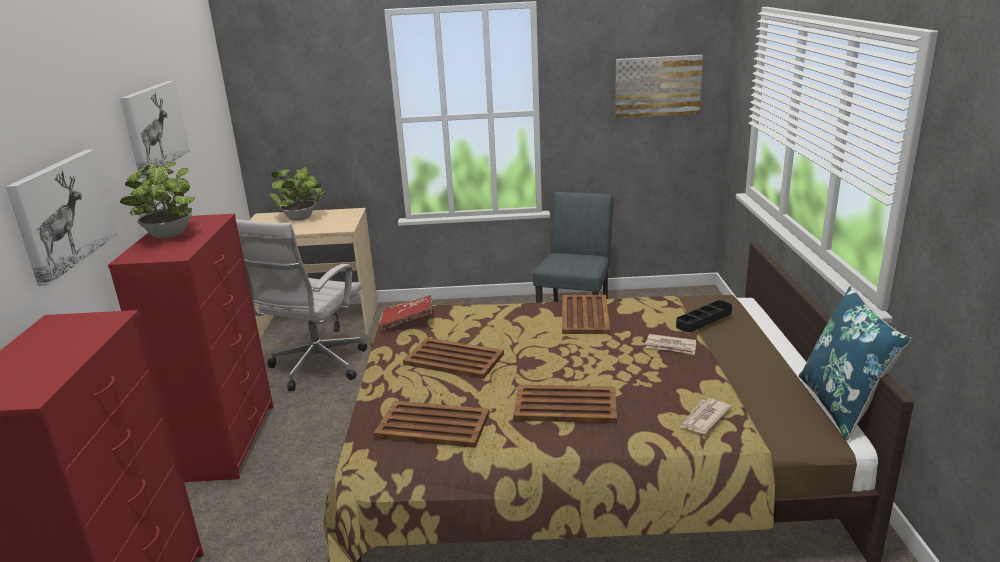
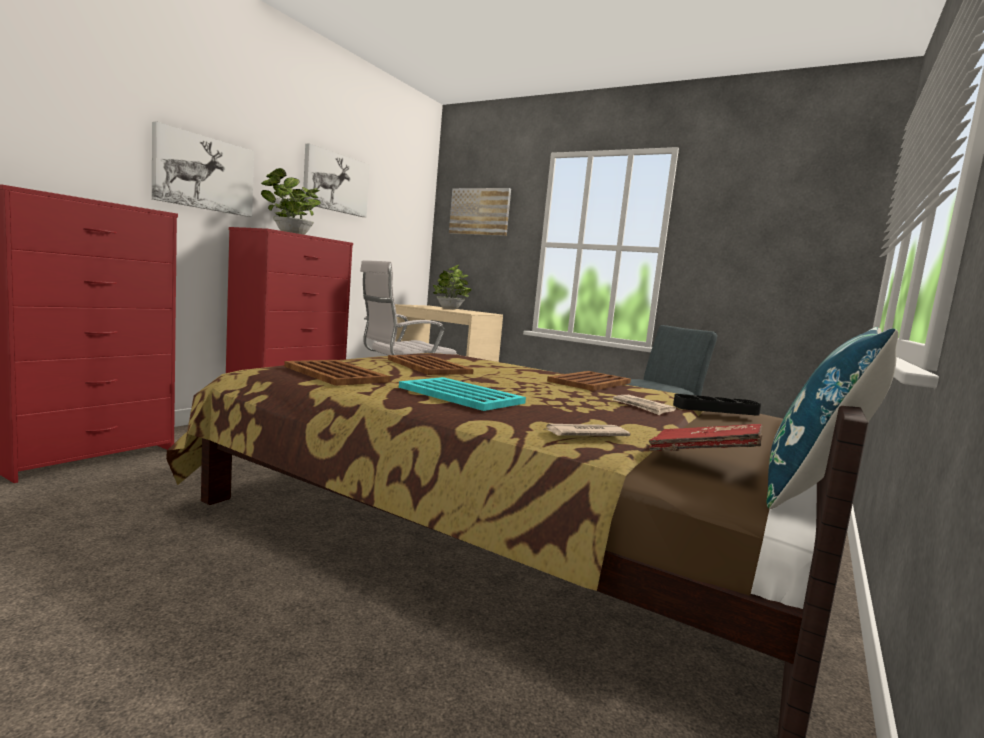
camera: 30 degrees right, 15 degrees down
red book [380,295,433,330] -> red book moved to [649,424,762,451]
brown tray [513,385,617,423] -> turquoise tray [399,377,526,411]
picture [615,55,703,118] -> picture moved to [449,188,511,236]

